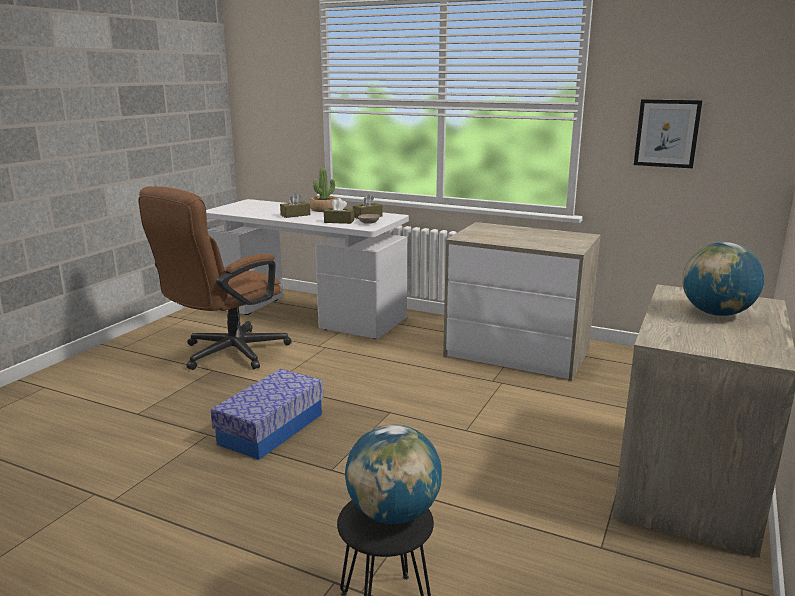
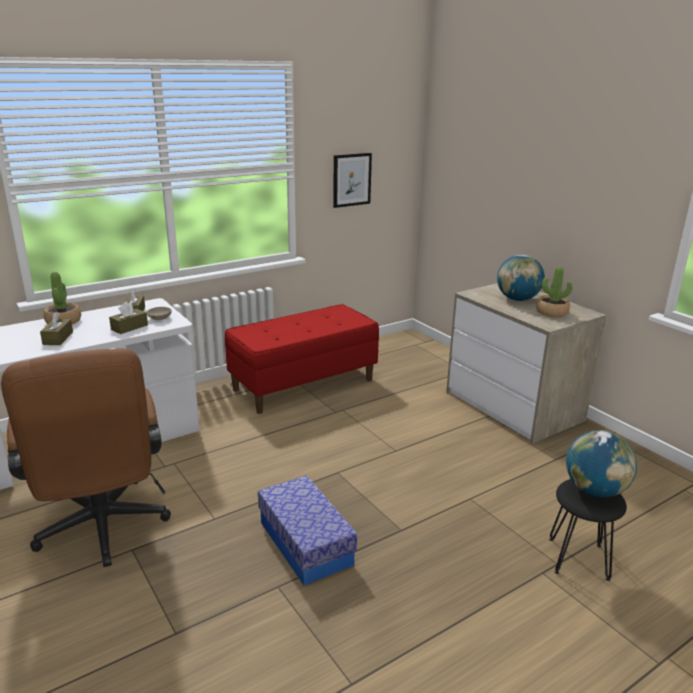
camera: 60 degrees left, 5 degrees up
dresser [443,222,601,381] -> red bench [225,304,379,414]
none -> potted plant [536,266,572,317]

